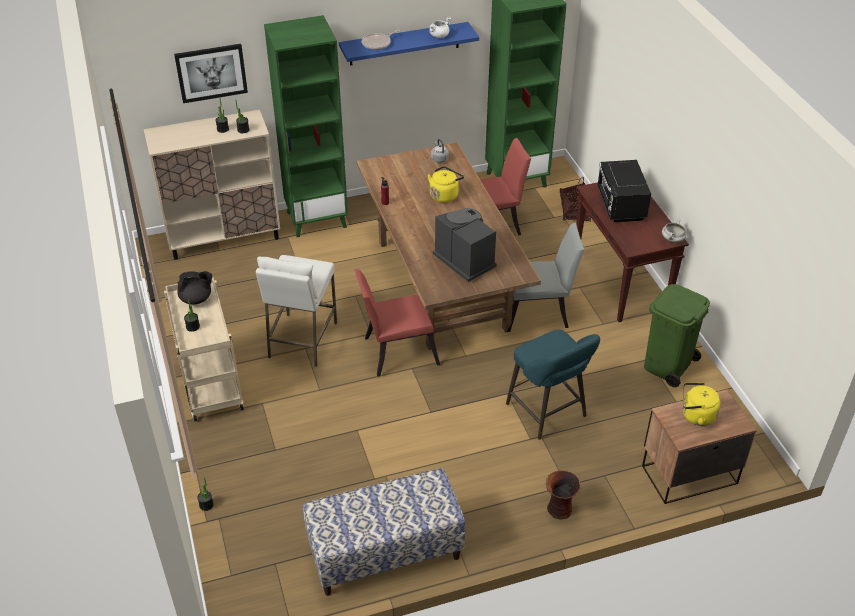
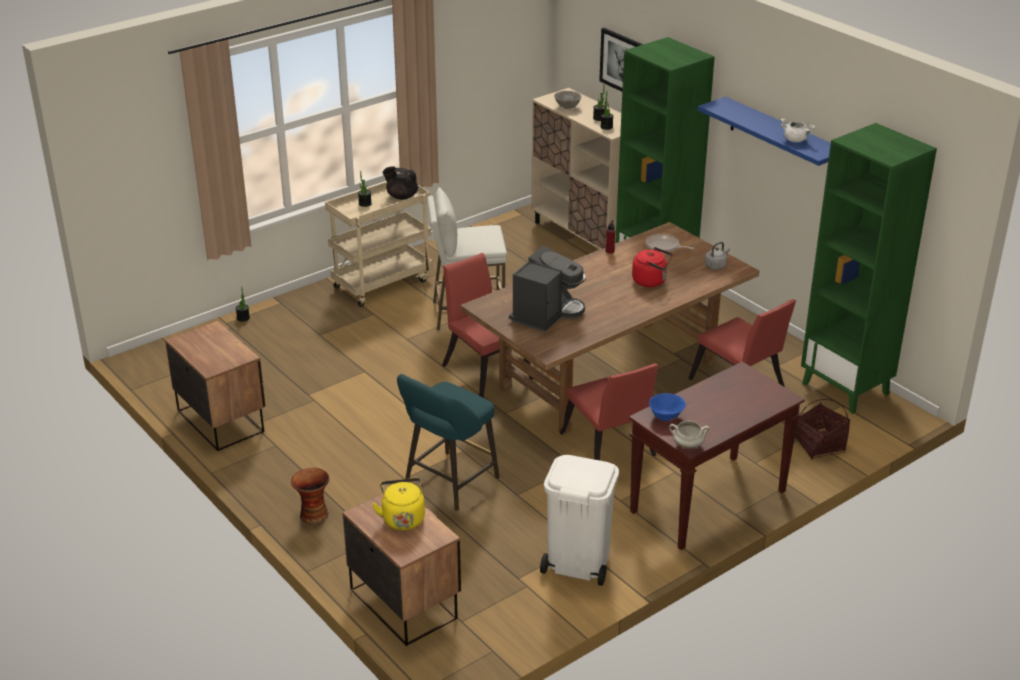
camera: 70 degrees right, 10 degrees down
black teapot [178,271,212,305] -> black teapot turned 135 degrees clockwise [383,166,418,200]
bench [303,468,466,596] -> nightstand [165,321,265,451]
frying pan [362,30,399,50] -> frying pan moved to [646,234,694,252]
yellow kettle [428,166,464,203] -> red kettle [632,247,672,287]
grey chair [507,223,584,332] -> red chair [560,363,658,460]
black microwave [597,160,651,222] -> none
green trash can [644,284,710,387] -> white trash can [540,455,619,586]
none -> grey bowl [554,91,582,109]
none -> blue bowl [649,393,686,421]

